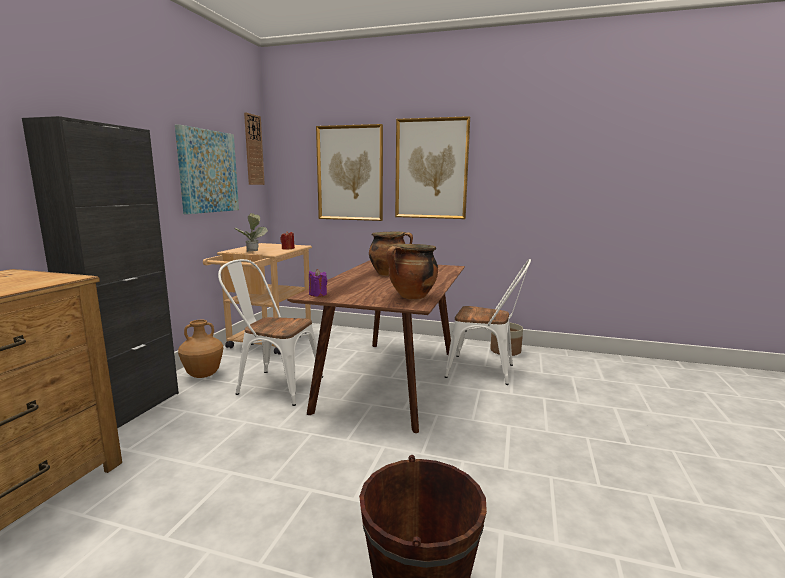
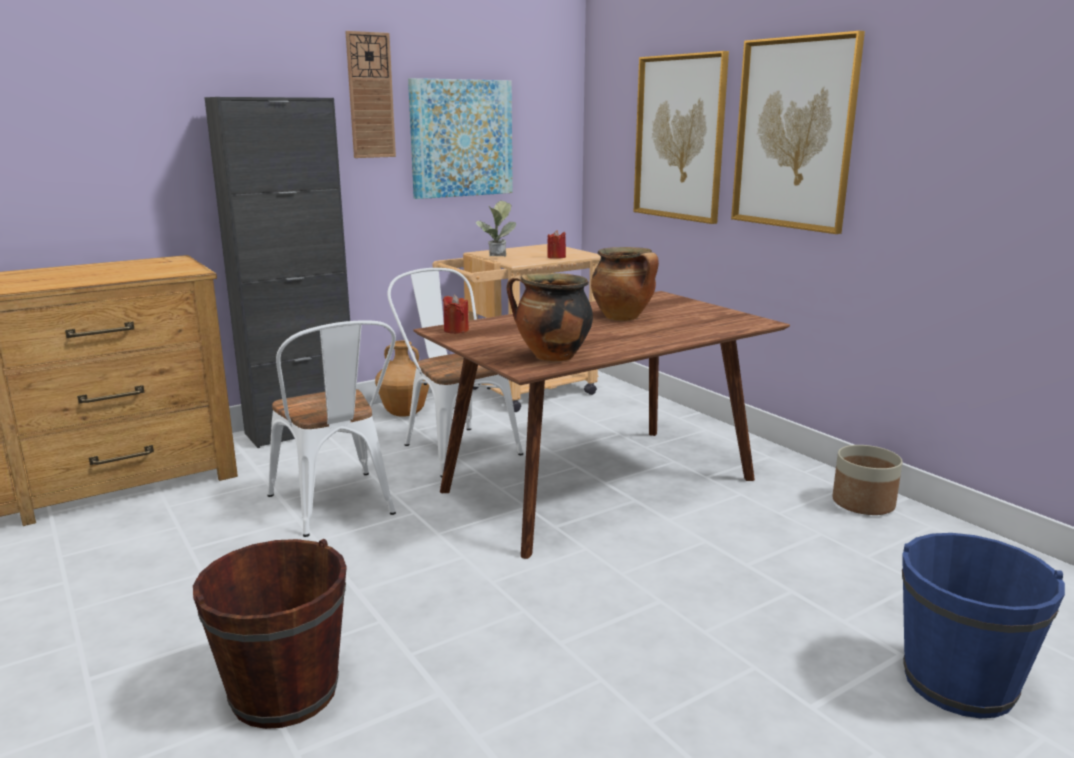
camera: 40 degrees right, 5 degrees up
wall clock [244,112,265,185] -> wall clock moved to [345,31,396,158]
purple candle [309,269,327,297] -> red candle [443,295,469,334]
white chair [445,259,531,385] -> white chair moved to [268,321,396,537]
none -> blue bucket [902,533,1065,718]

